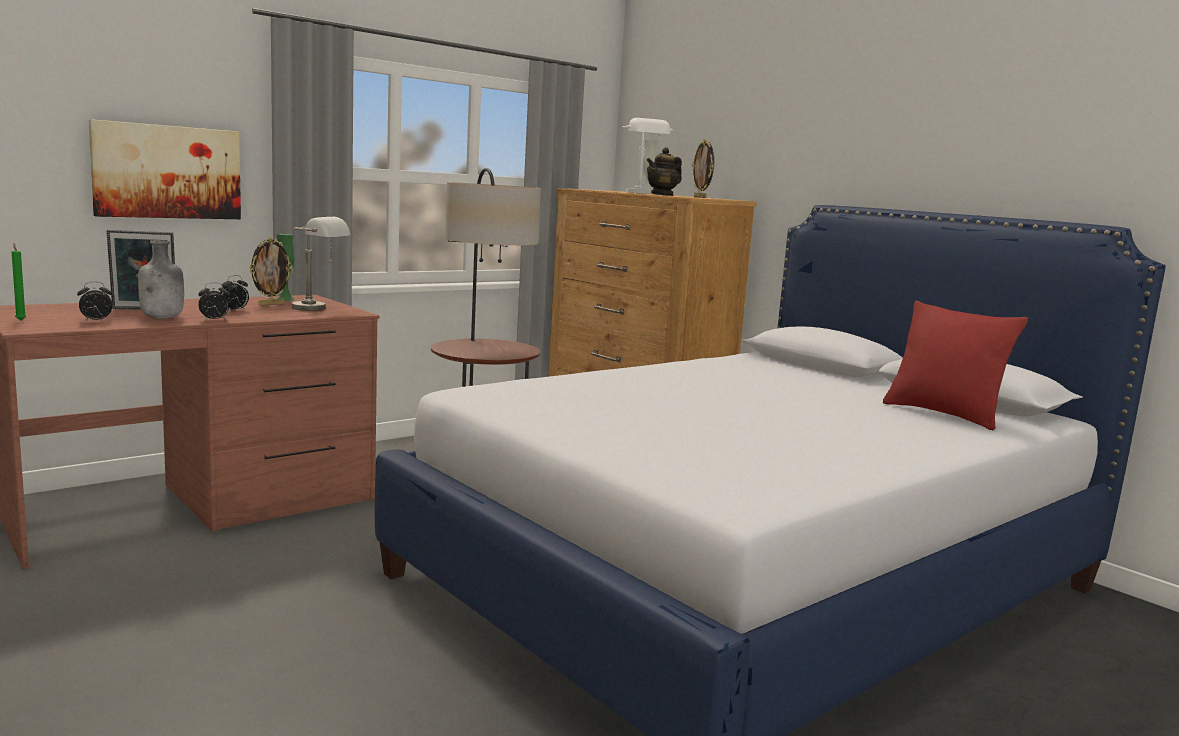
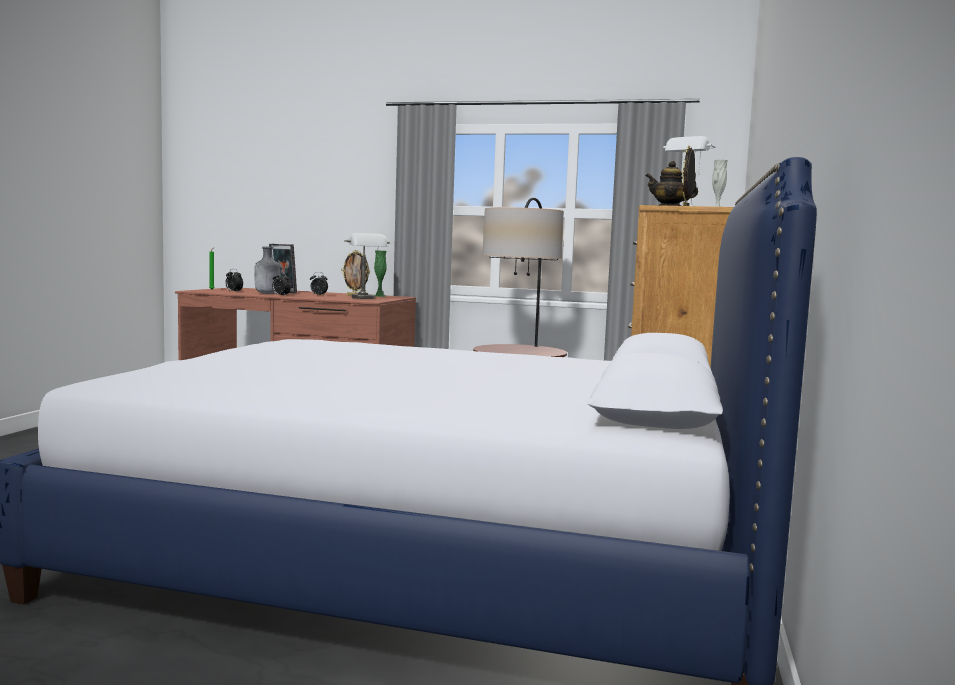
camera: 55 degrees right, 5 degrees down
picture [89,119,241,219] -> none
red pillow [883,301,1028,431] -> none

